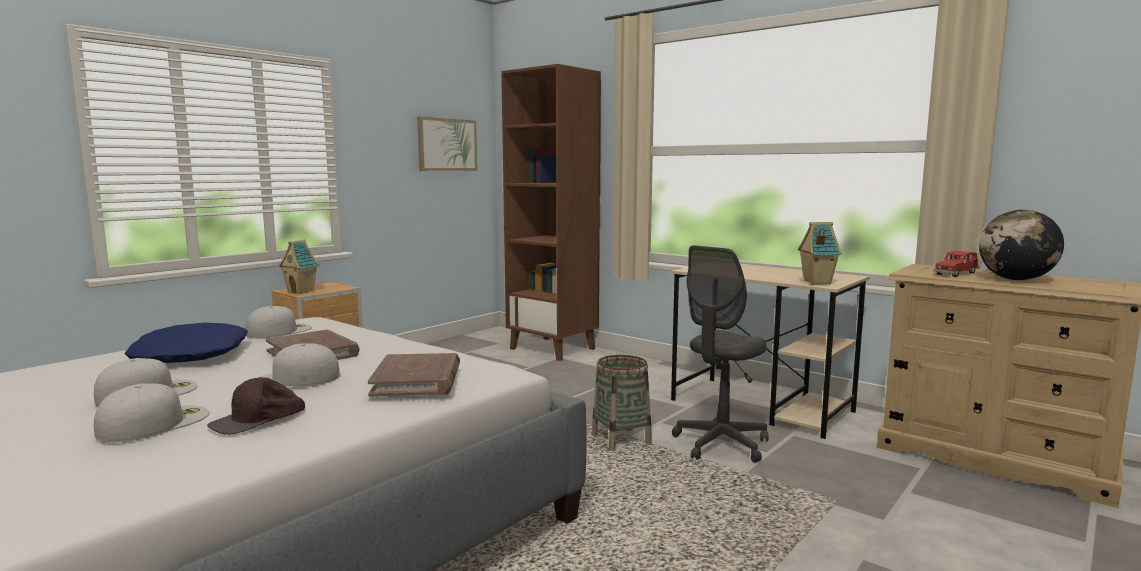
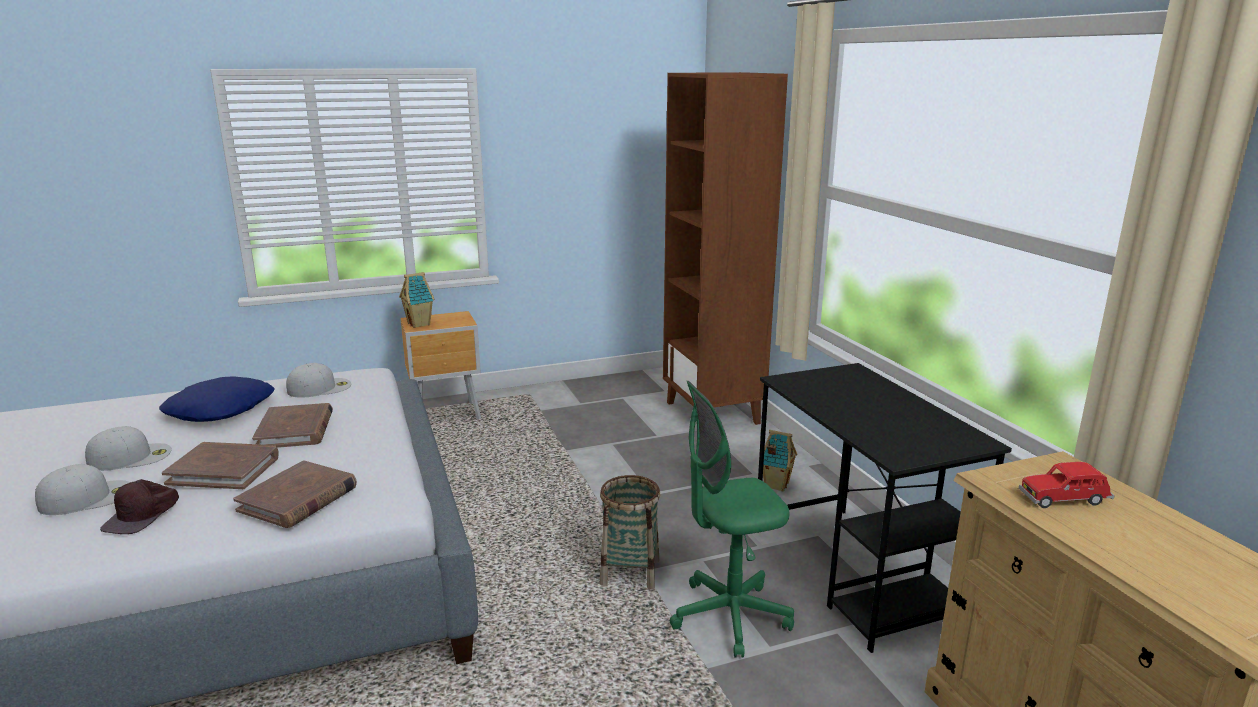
camera: 30 degrees right, 10 degrees up
brown cap [207,377,305,435] -> brown cap turned 60 degrees counterclockwise [100,479,179,534]
white cap [257,343,340,389] -> brown book [162,442,279,489]
picture [417,116,477,171] -> none
beige desk [671,264,869,439] -> black desk [758,363,1012,653]
grey office chair [672,245,769,463] -> green office chair [670,381,794,658]
toy house [798,222,842,284] -> toy house moved to [763,430,798,492]
globe [979,210,1064,280] -> none

